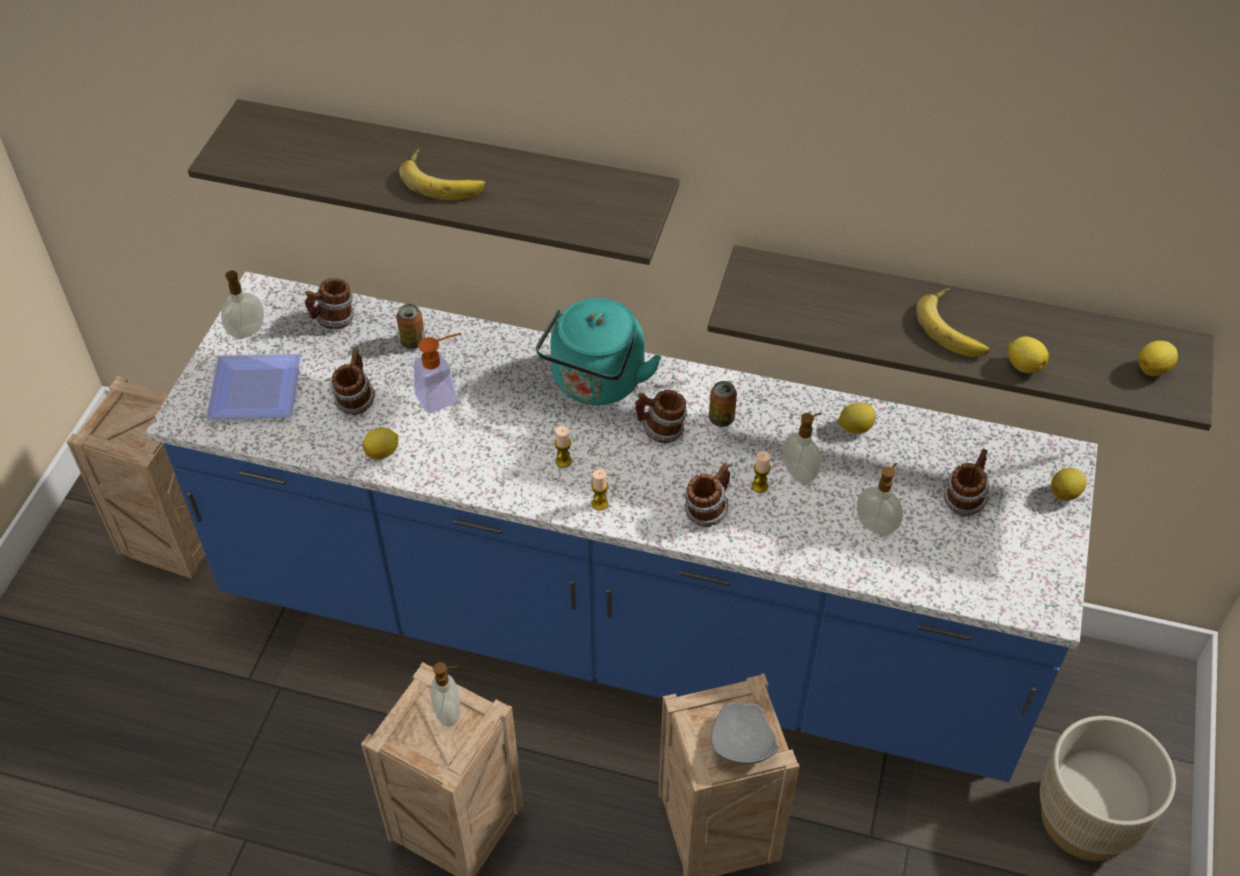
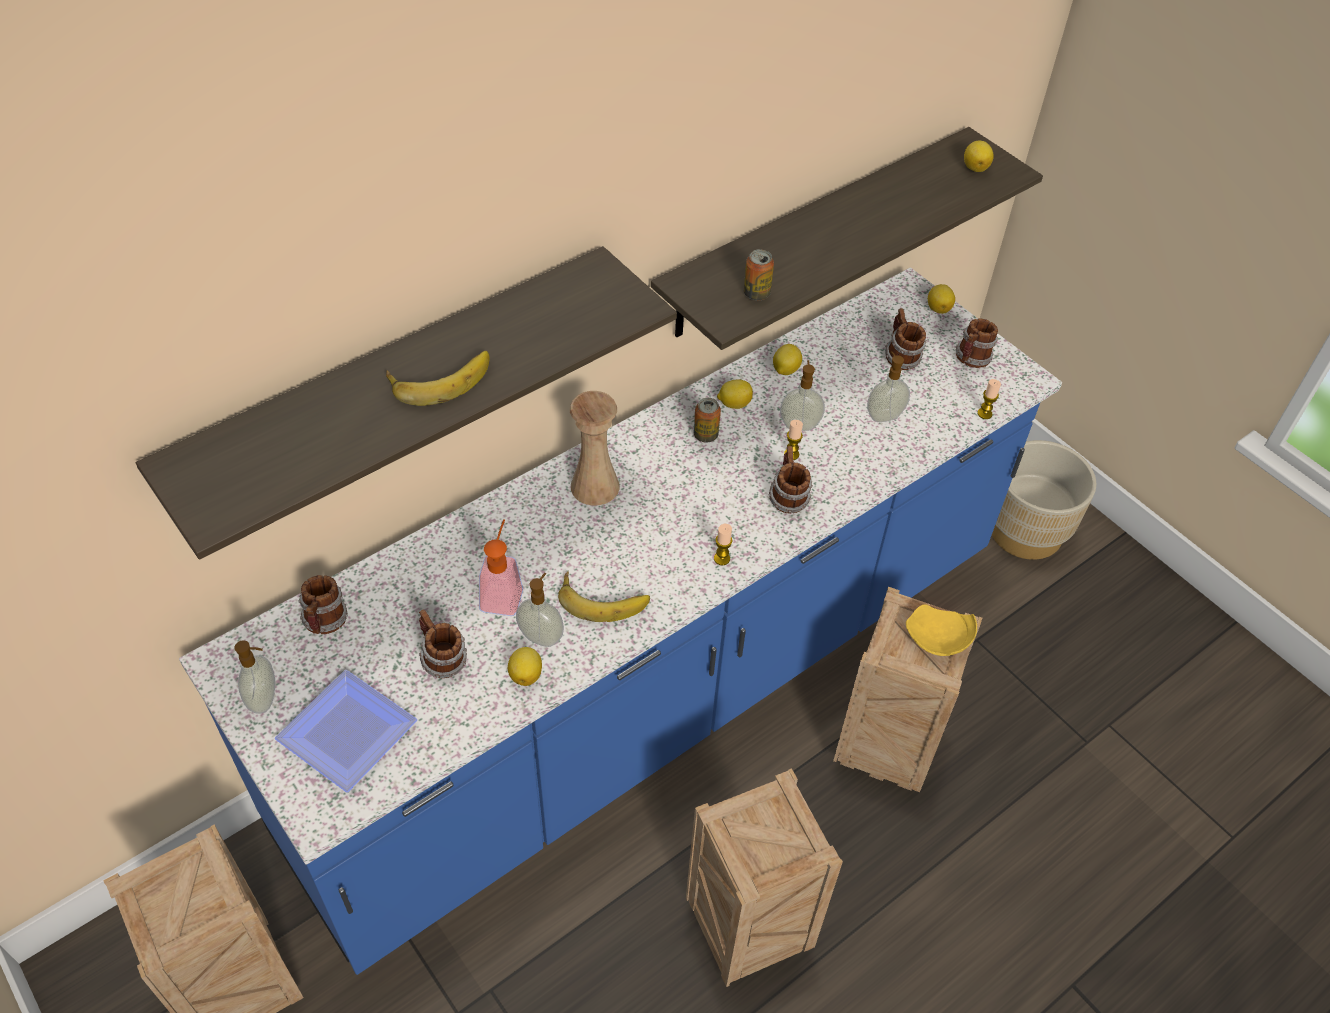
camera: 55 degrees left, 0 degrees up
can [396,304,425,349] -> can moved to [744,250,774,301]
soap dispenser [431,662,460,727] -> soap dispenser moved to [516,573,564,647]
turquoise kettle [536,298,661,405] -> beige vase [570,391,620,505]
candle [554,426,572,468] -> candle moved to [977,379,1001,419]
mug [635,390,687,443] -> mug moved to [955,319,998,368]
grey plate [711,703,779,764] -> yellow plate [906,604,977,656]
banana [916,288,989,357] -> banana moved to [558,571,650,622]
lemon [1008,336,1049,373] -> lemon moved to [717,379,753,409]

